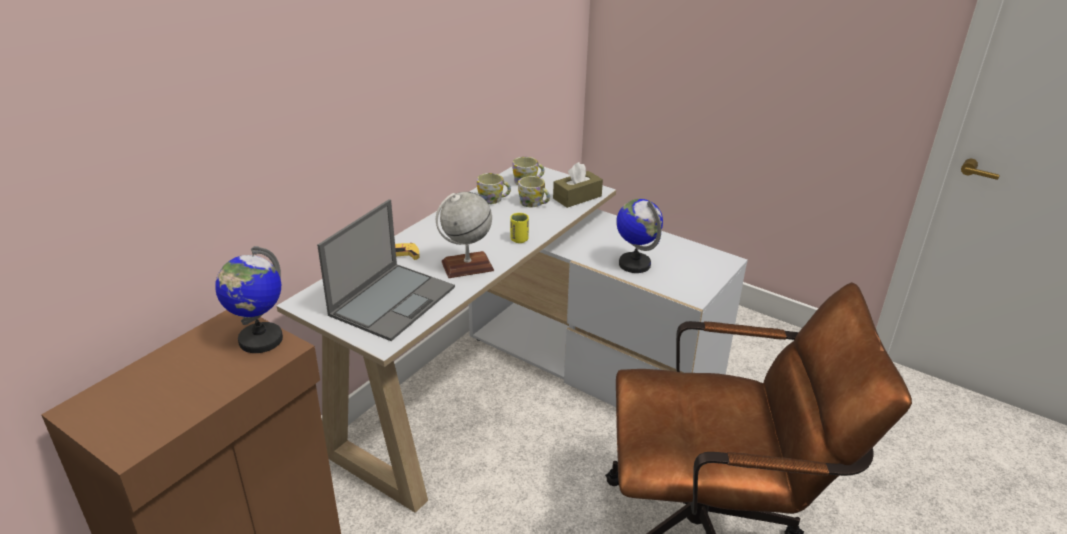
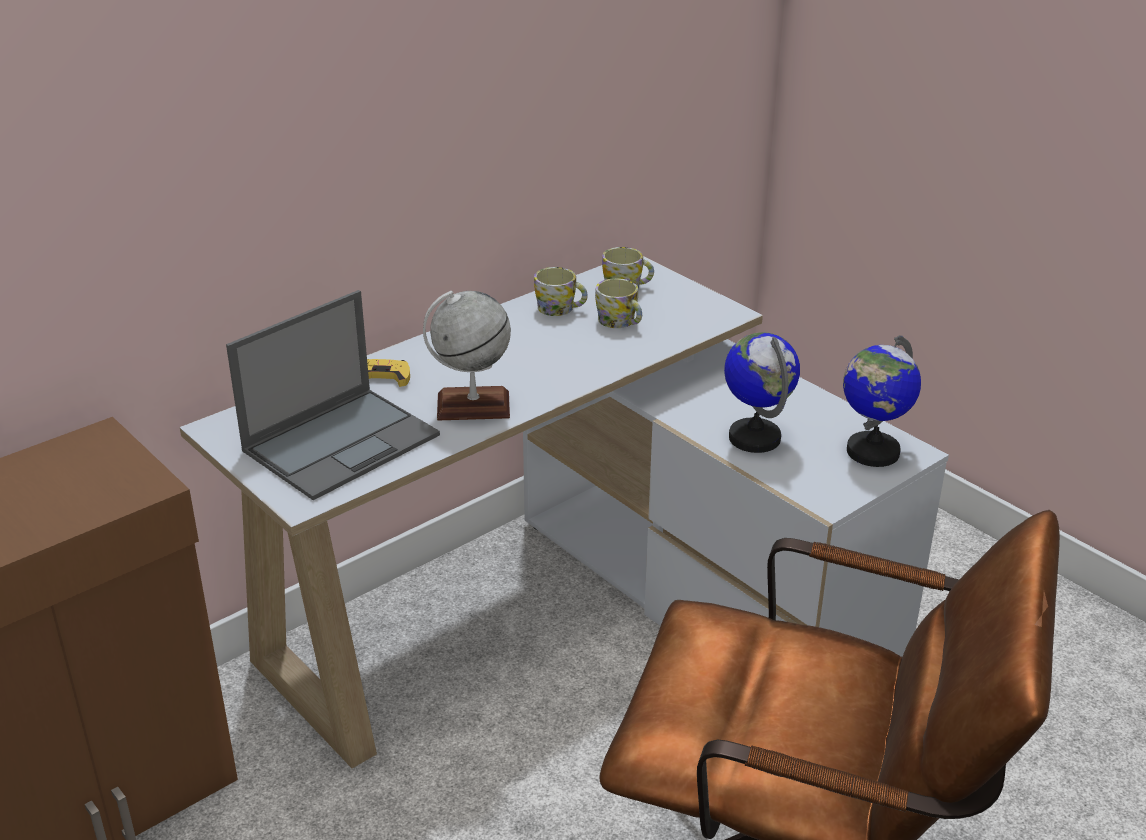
camera: 15 degrees right, 0 degrees up
globe [215,246,283,353] -> globe moved to [843,335,921,467]
yellow cup [510,213,529,243] -> none
brown tissue box [553,162,603,208] -> none

